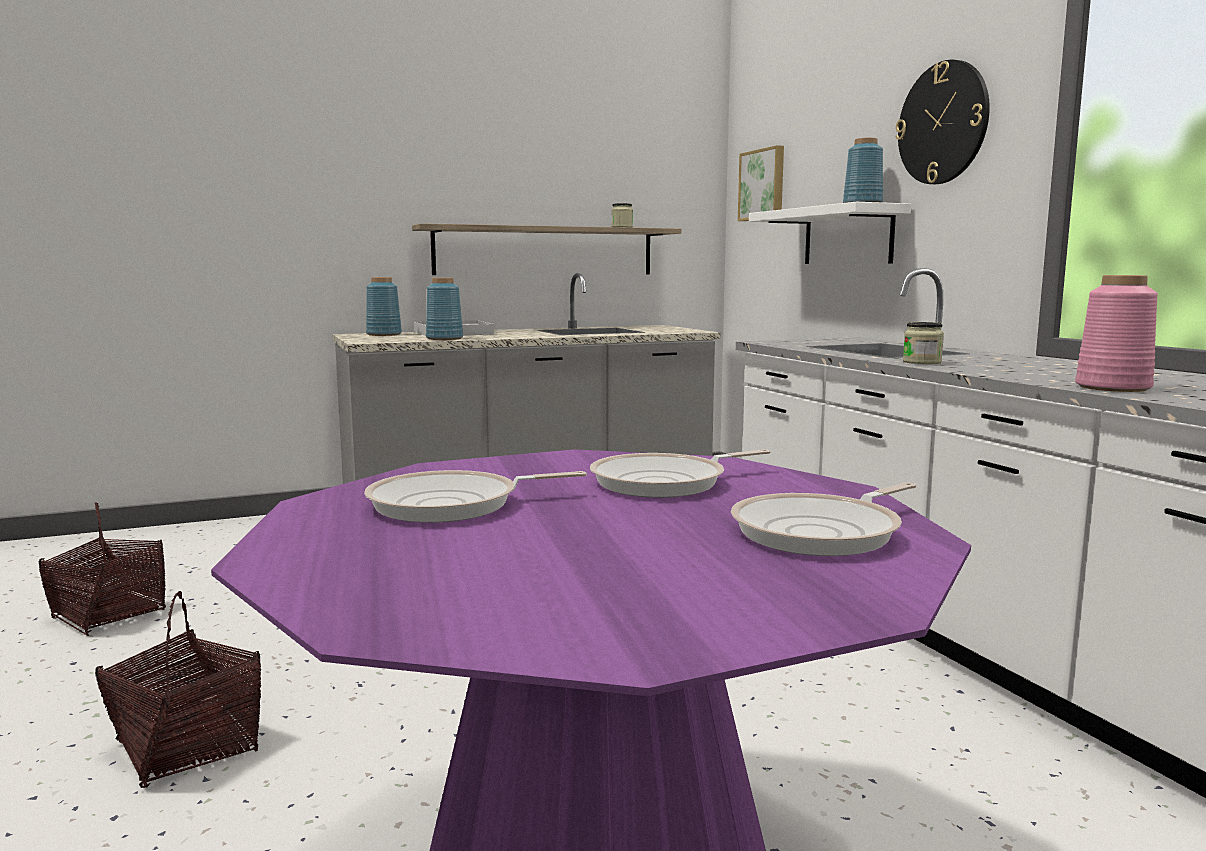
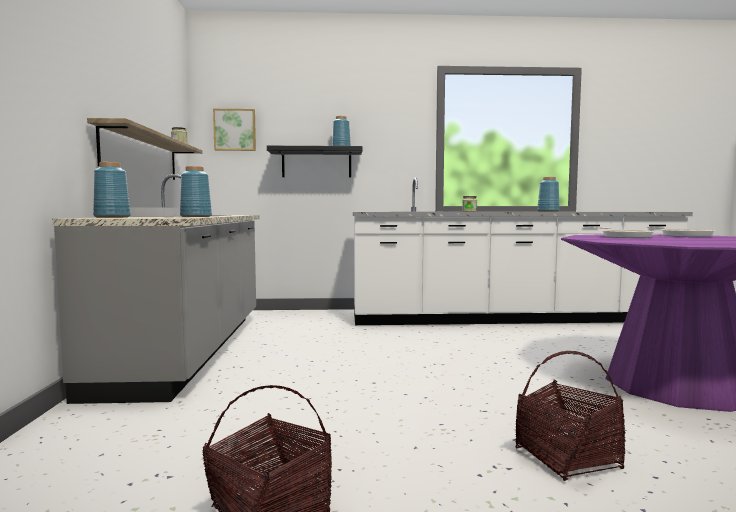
camera: 70 degrees left, 5 degrees down
frying pan [364,470,587,523] -> none
white shelf [749,202,911,264] -> black shelf [267,145,362,177]
wall clock [895,60,990,184] -> none
pink vase [1075,275,1158,392] -> blue vase [537,177,560,212]

